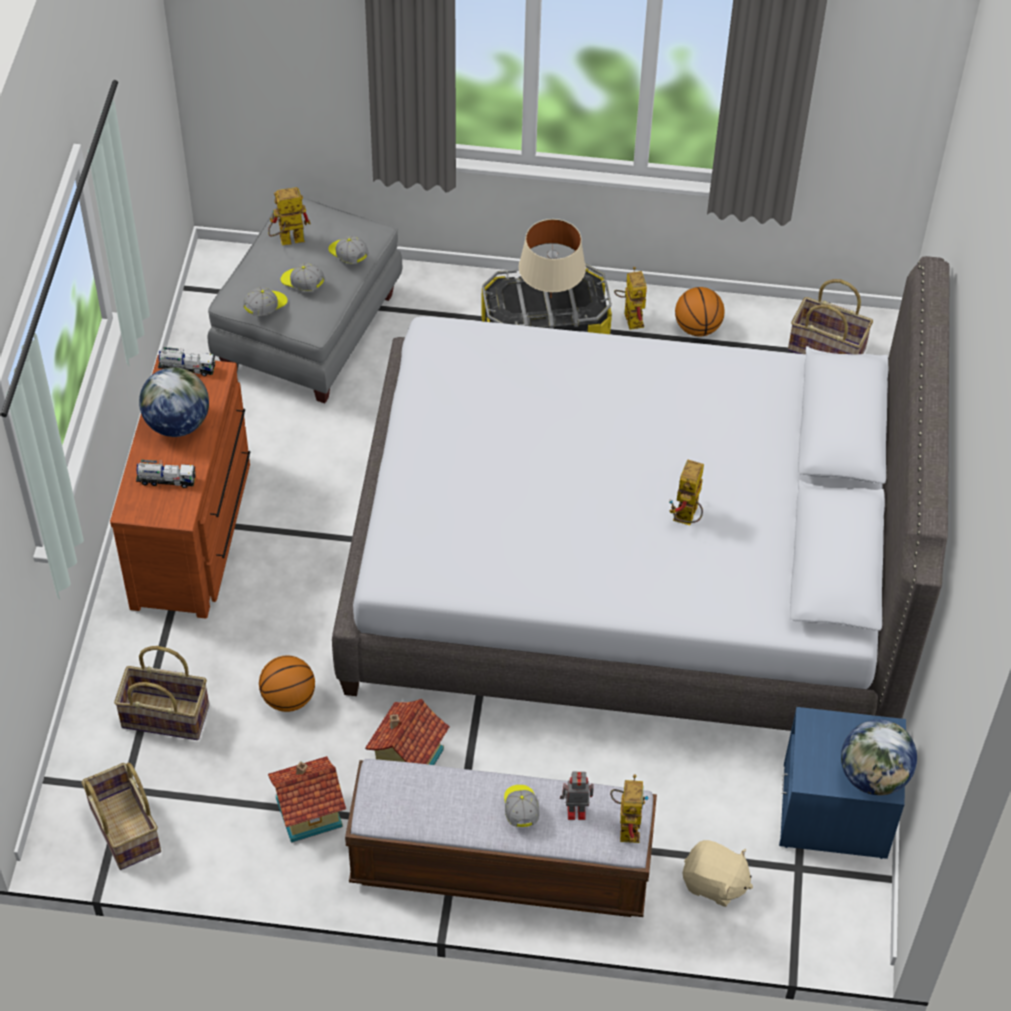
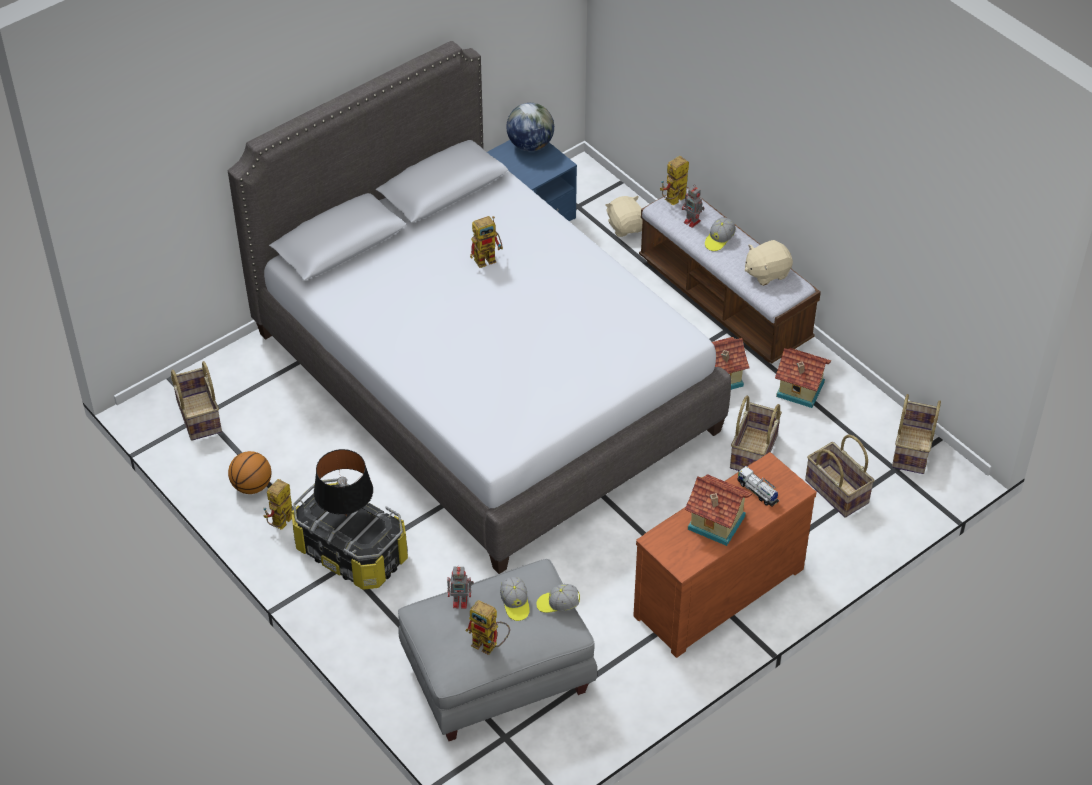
camera: 135 degrees left, 5 degrees down
globe [139,367,209,437] -> toy house [685,474,752,546]
toy truck [158,347,215,376] -> none
basketball [259,655,315,712] -> basket [730,396,782,471]
cap [328,235,369,264] -> toy robot [447,566,474,608]
beige table lamp [519,219,586,298] -> black table lamp [314,449,373,516]
none -> beige plush toy [745,240,793,286]

